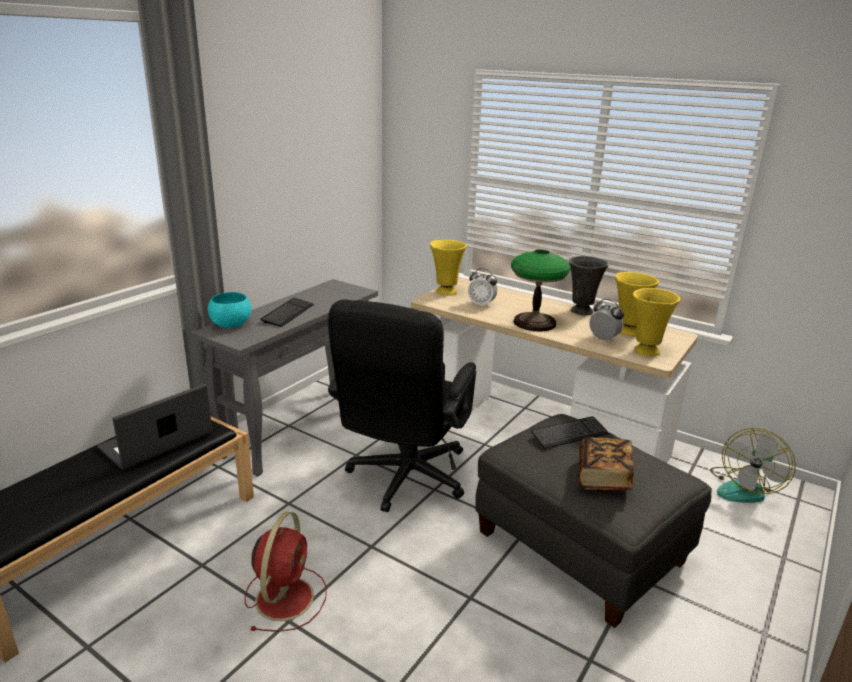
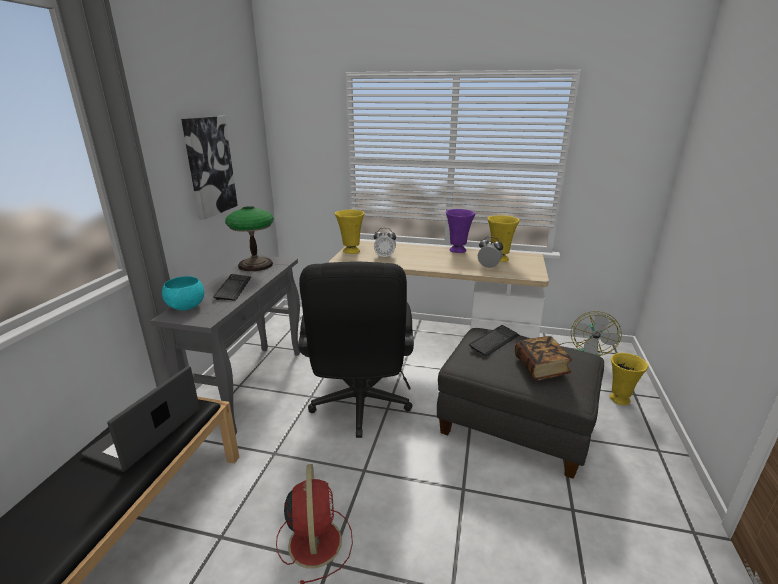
camera: 20 degrees left, 0 degrees up
table lamp [511,250,571,332] -> table lamp moved to [225,206,274,271]
grey vase [569,256,608,315] -> purple vase [446,209,476,253]
yellow vase [633,288,681,356] -> yellow vase moved to [609,353,648,405]
none -> picture [181,116,238,220]

